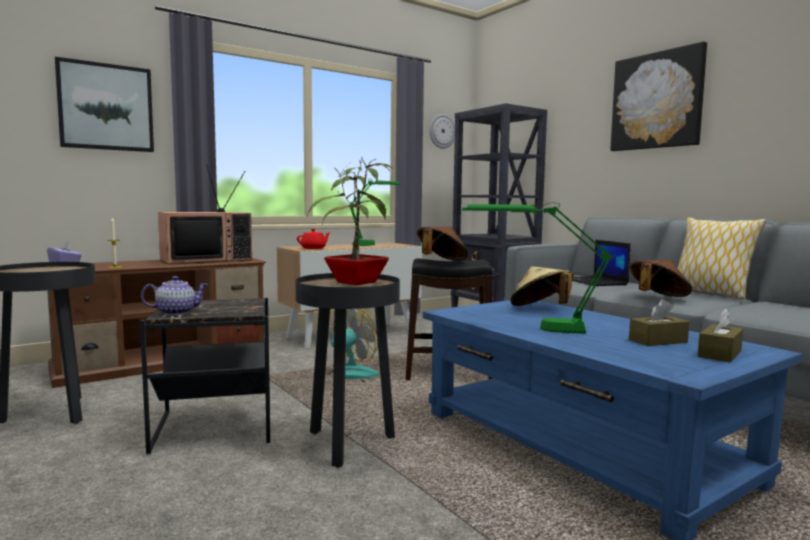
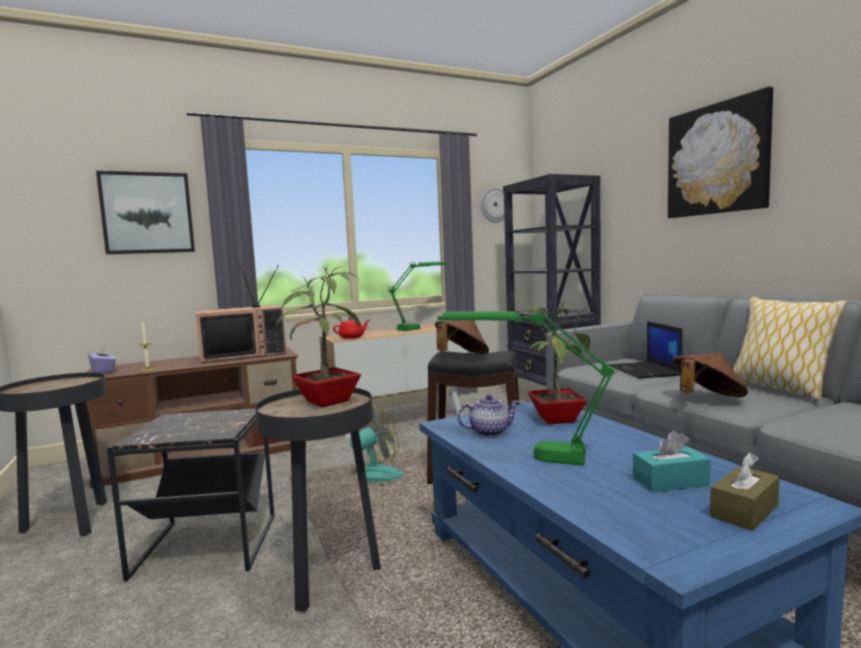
camera: 10 degrees right, 0 degrees up
teapot [141,276,209,315] -> teapot moved to [458,395,520,437]
beige hat [510,266,573,306] -> potted plant [512,300,590,424]
brown tissue box [629,299,689,346] -> turquoise tissue box [633,430,711,492]

